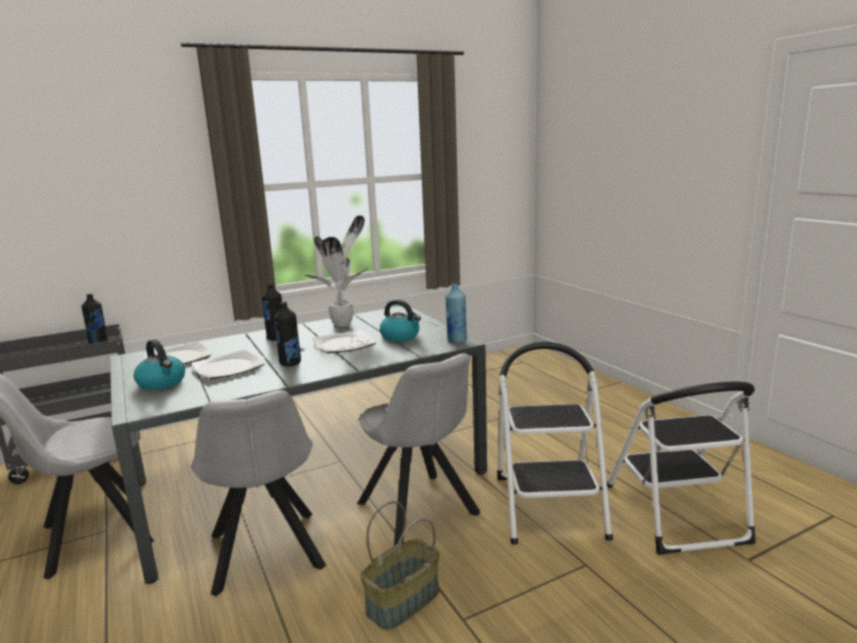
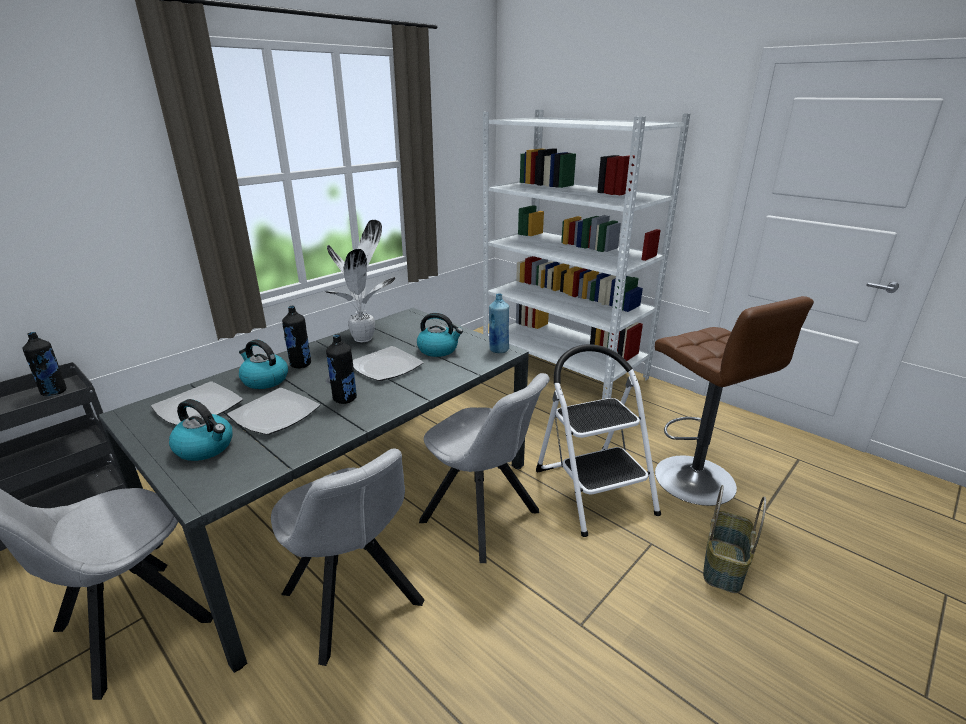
camera: 20 degrees left, 10 degrees up
basket [360,501,440,631] -> basket moved to [703,485,766,593]
step ladder [607,382,755,554] -> brown stool [655,296,814,506]
none -> kettle [239,339,288,389]
none -> white bookcase [483,110,690,399]

